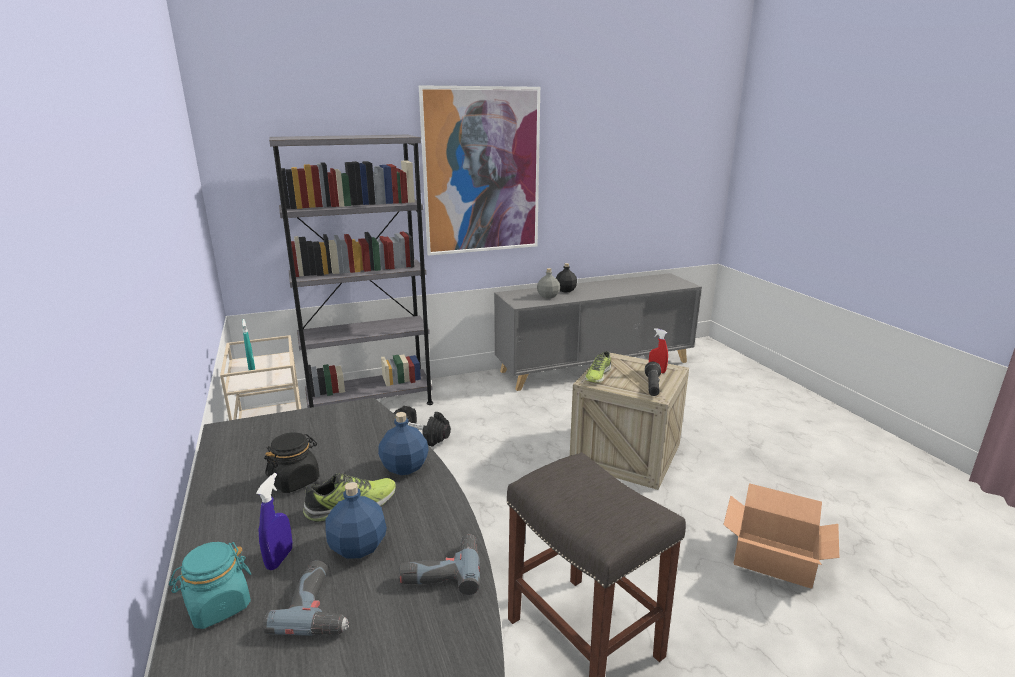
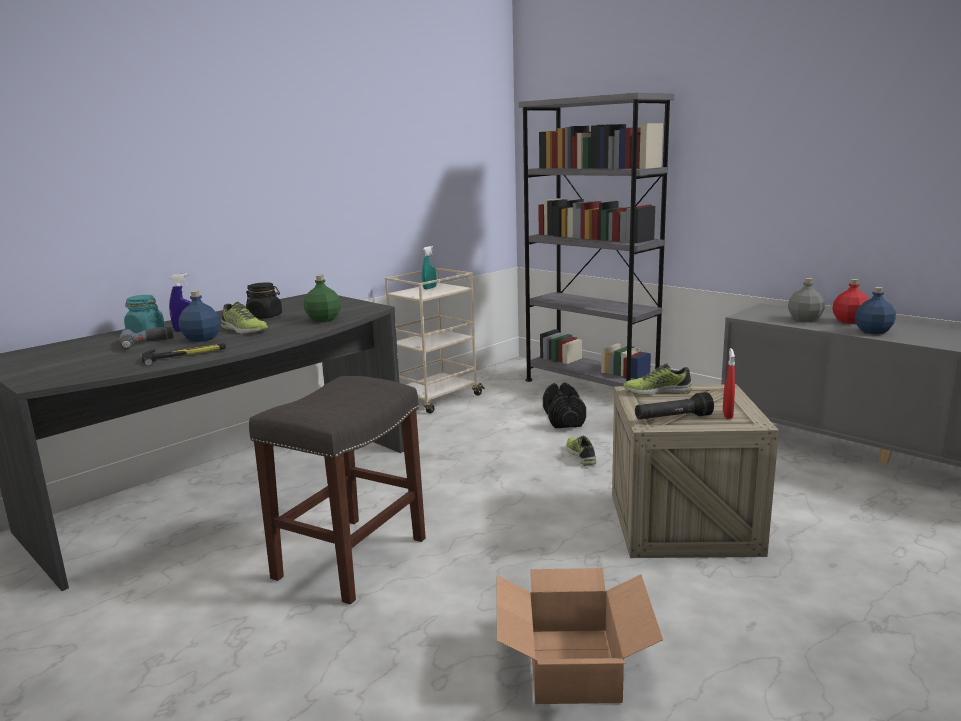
camera: 65 degrees right, 5 degrees down
blue bottle [378,412,429,475] -> blue bottle moved to [855,287,896,334]
power drill [399,534,480,595] -> hammer [141,343,226,366]
picture [419,85,540,256] -> none
black bottle [556,263,577,292] -> red bottle [832,279,869,324]
none -> green bottle [304,275,341,322]
none -> shoe [566,436,597,466]

